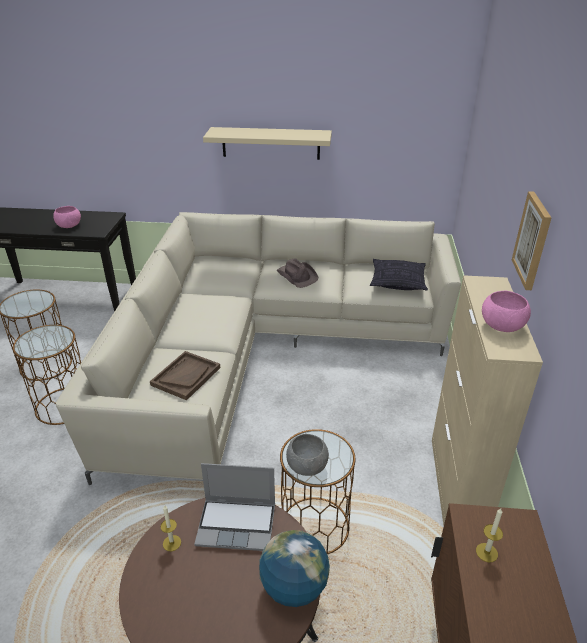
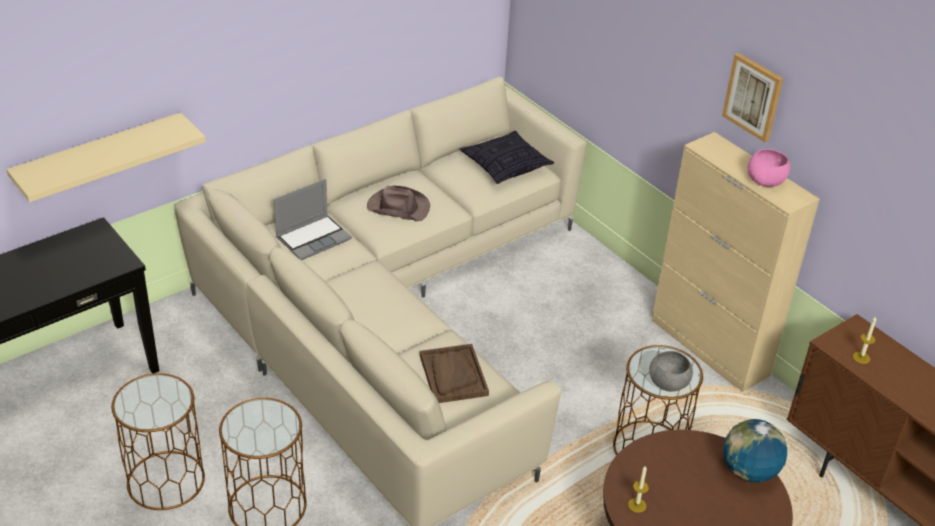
camera: 45 degrees left, 5 degrees up
pink bowl [53,206,81,228] -> none
laptop [194,463,275,551] -> laptop moved to [274,179,352,260]
beige shelf [203,127,332,160] -> beige shelf moved to [6,112,206,202]

